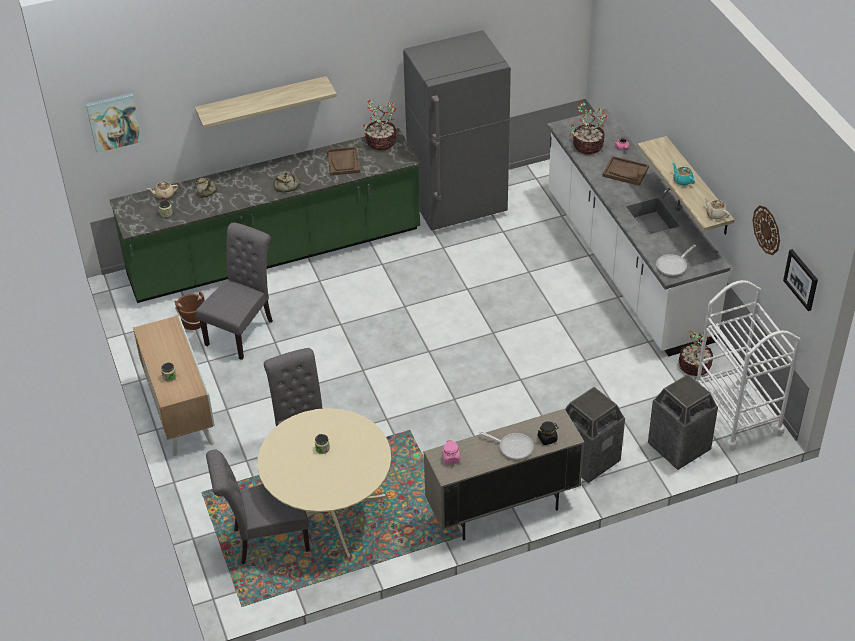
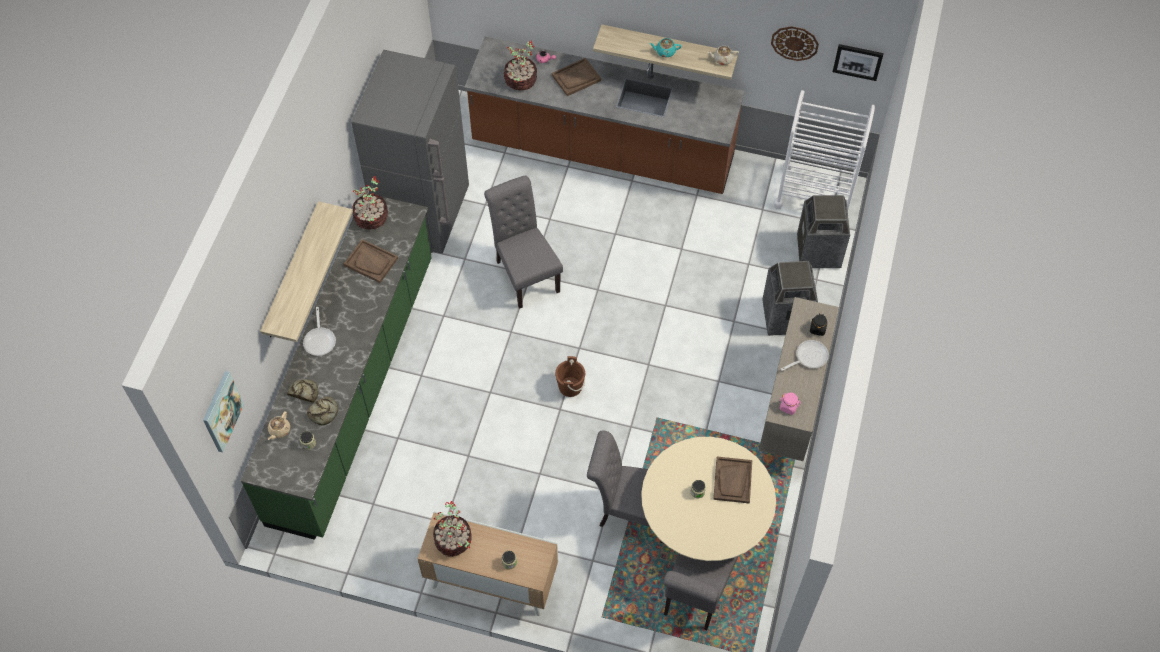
camera: 55 degrees left, 15 degrees up
brown bucket [174,291,205,330] -> brown bucket moved to [555,356,585,397]
grey chair [196,222,273,360] -> grey chair moved to [484,176,563,309]
bread [274,173,300,192] -> bread moved to [307,397,338,425]
white counter [547,109,731,356] -> brown counter [464,37,745,194]
frying pan [656,245,696,276] -> frying pan moved to [303,307,336,356]
potted plant [679,324,713,376] -> potted plant moved to [433,501,472,557]
none -> brown tray [713,457,752,503]

